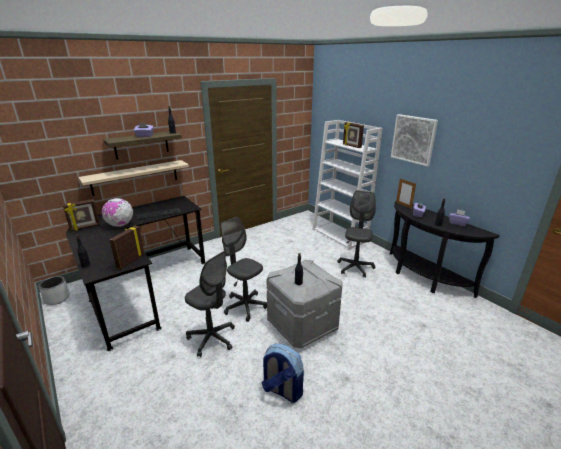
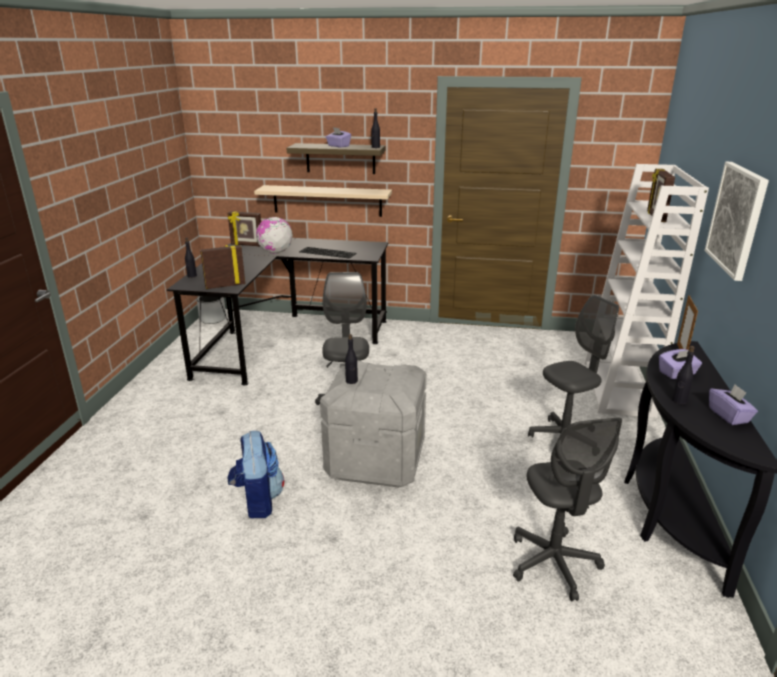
camera: 45 degrees right, 0 degrees up
grey office chair [185,251,235,357] -> grey office chair moved to [513,418,622,601]

